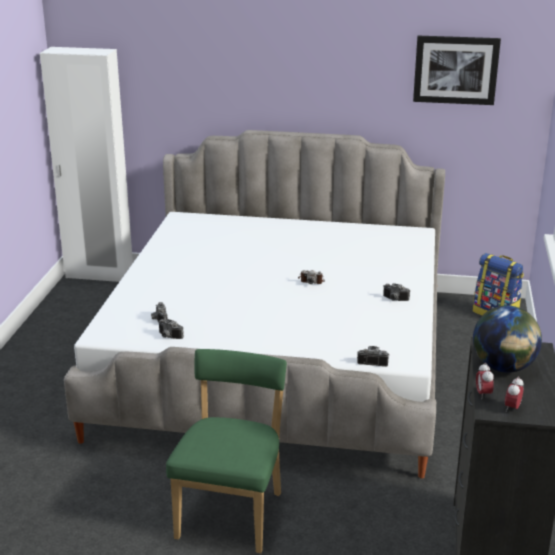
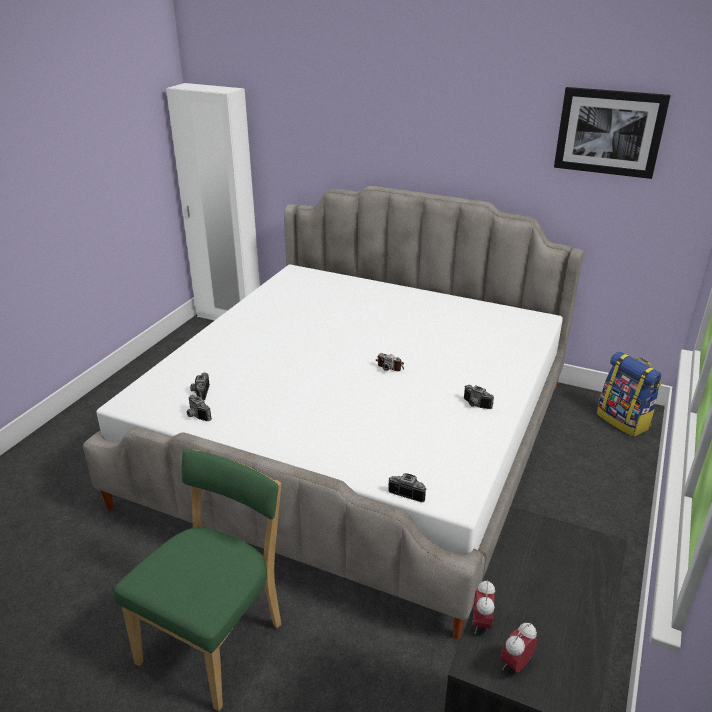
camera: 15 degrees right, 5 degrees up
globe [473,306,542,373] -> none

